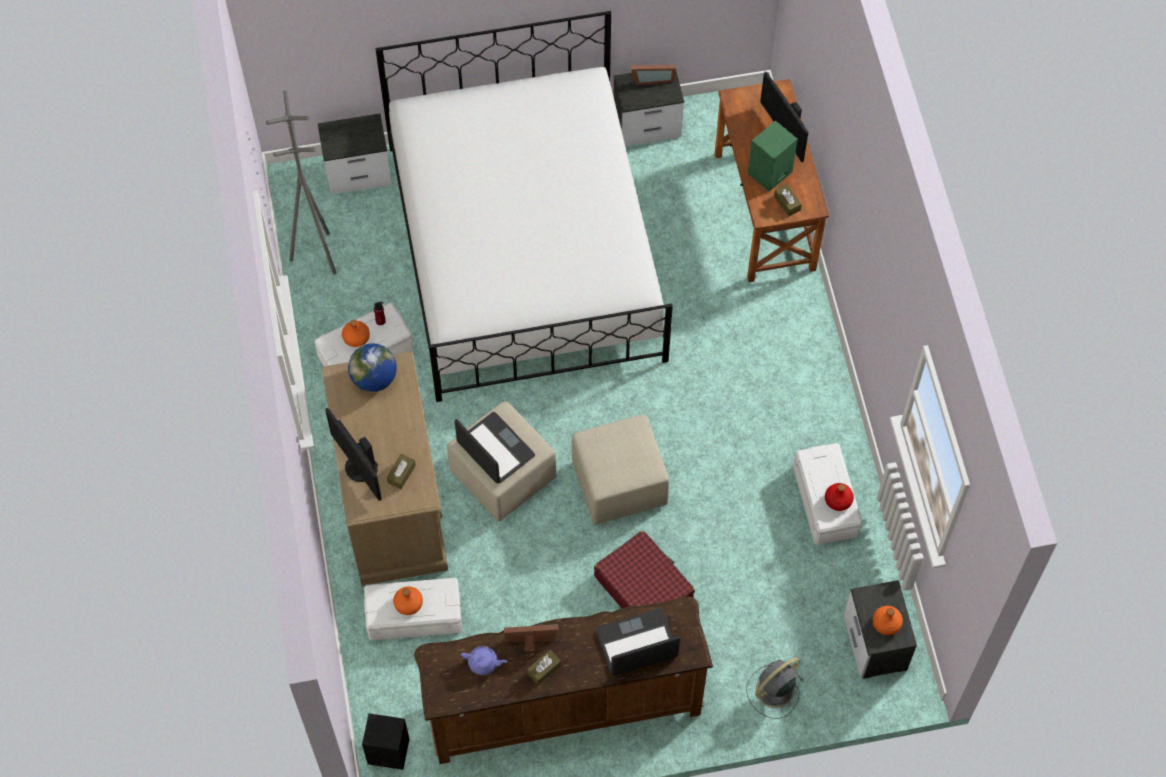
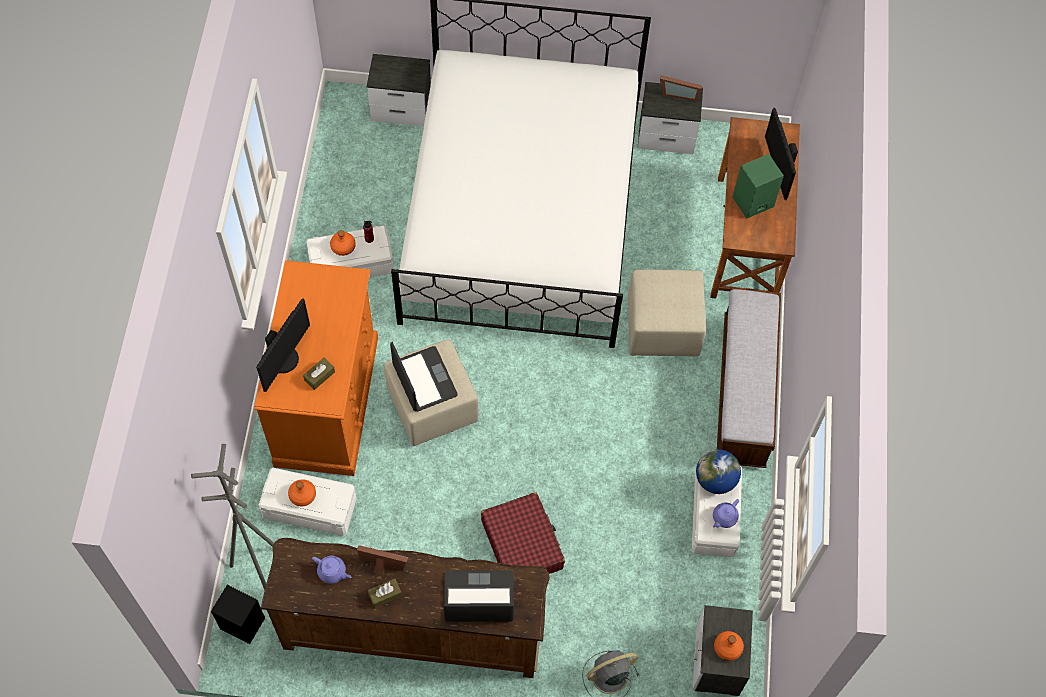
camera: 15 degrees right, 0 degrees up
grey clothes rack [266,91,336,275] -> grey clothes rack moved to [191,444,274,590]
beige dresser [322,352,448,586] -> orange dresser [254,260,378,476]
monitor [325,408,382,501] -> monitor turned 135 degrees counterclockwise [256,299,310,392]
globe [348,343,397,392] -> globe moved to [696,449,741,494]
beige ottoman [572,414,669,525] -> beige ottoman moved to [628,269,706,357]
brown tissue box [774,184,802,216] -> none
red bottle [825,483,854,511] -> purple teapot [713,499,739,528]
none -> bench [717,288,781,468]

